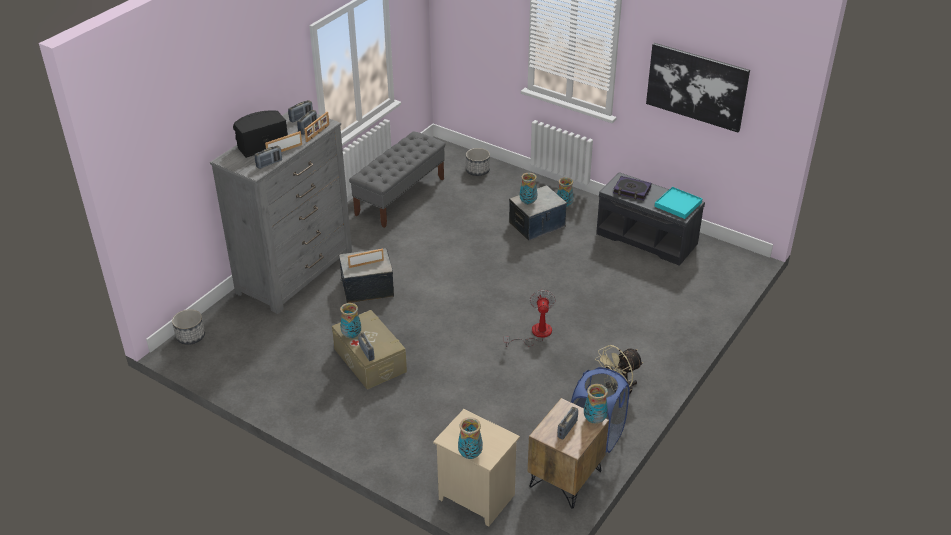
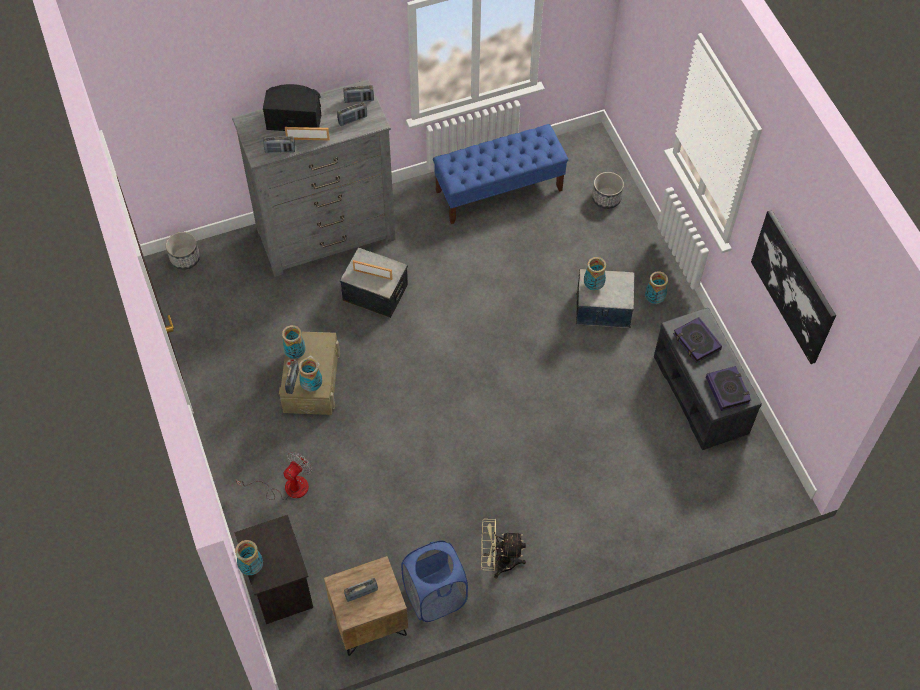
camera: 35 degrees right, 20 degrees up
picture frame [304,112,329,142] -> none
grey bench [349,132,445,228] -> blue bench [433,124,568,224]
beige nightstand [433,409,520,526] -> black nightstand [235,515,313,624]
fan [504,290,556,347] -> fan moved to [236,452,312,501]
vase [584,384,608,424] -> vase moved to [299,358,322,392]
turquoise tray [654,187,702,219] -> book [706,366,751,411]

